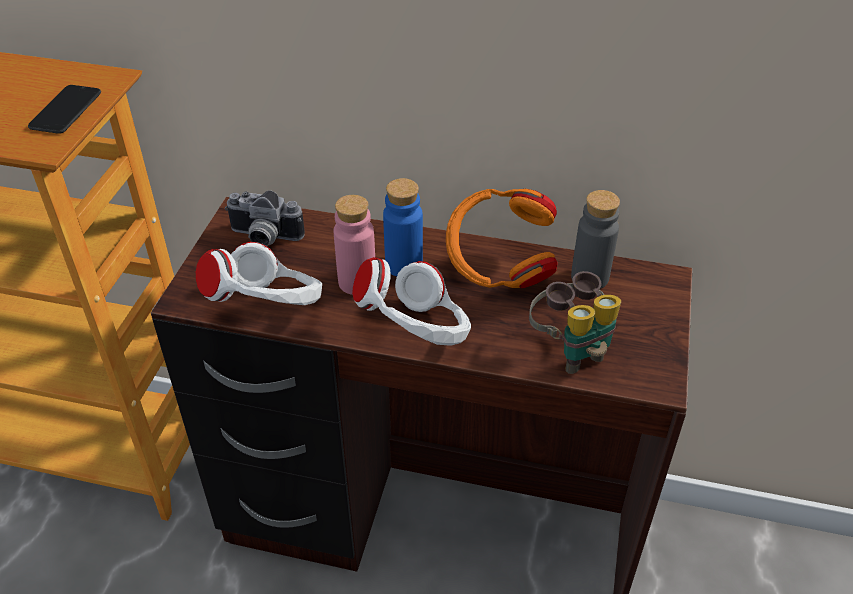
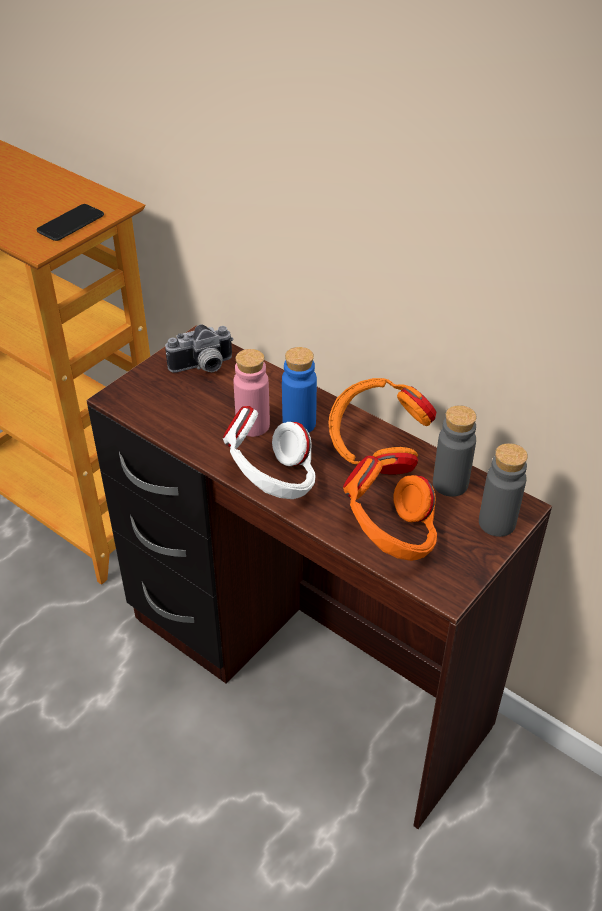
camera: 25 degrees right, 0 degrees up
white headphones [196,242,322,305] -> none
camera [225,191,305,246] -> camera turned 60 degrees counterclockwise [165,324,233,373]
binoculars [529,271,621,374] -> orange headphones [343,456,437,561]
none -> grey bottle [479,443,528,537]

